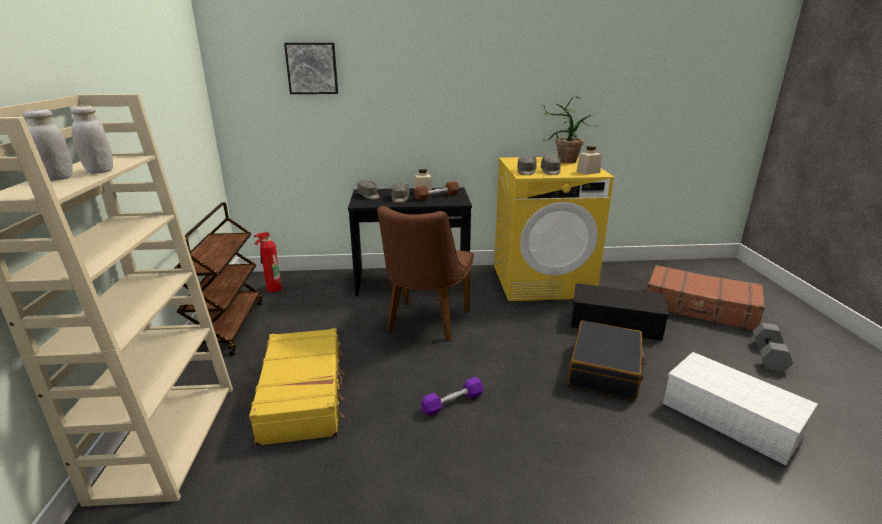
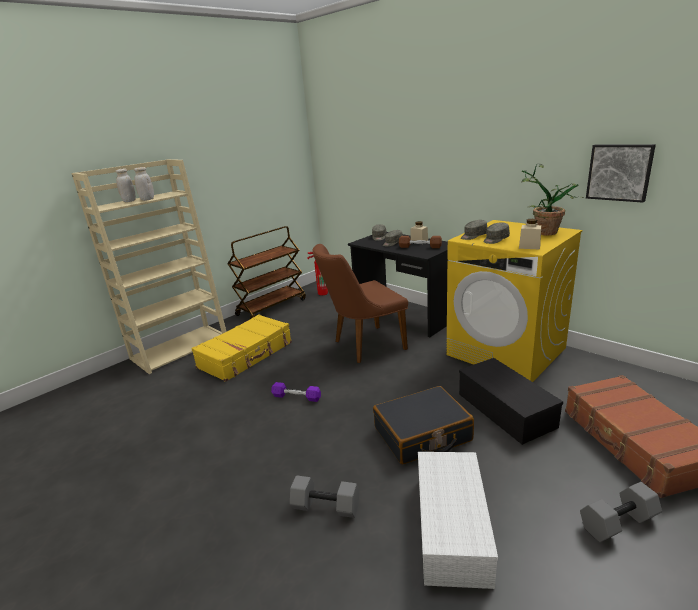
camera: 50 degrees right, 0 degrees up
picture [284,43,338,94] -> picture moved to [586,144,656,203]
none -> grey dumbbell [290,475,359,518]

